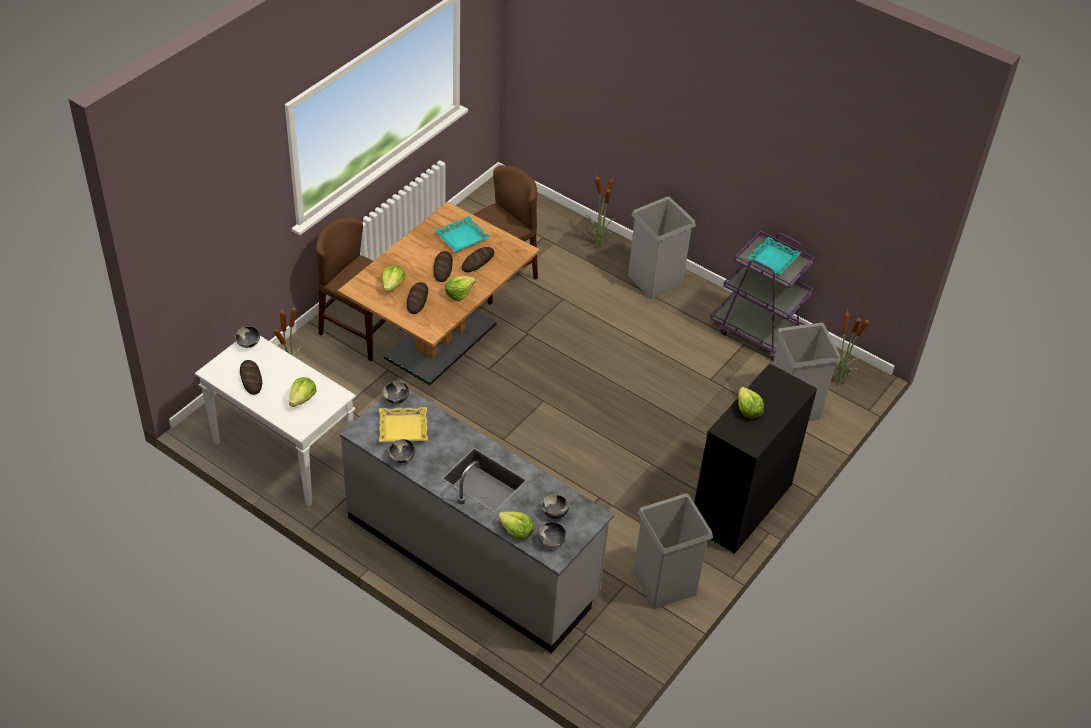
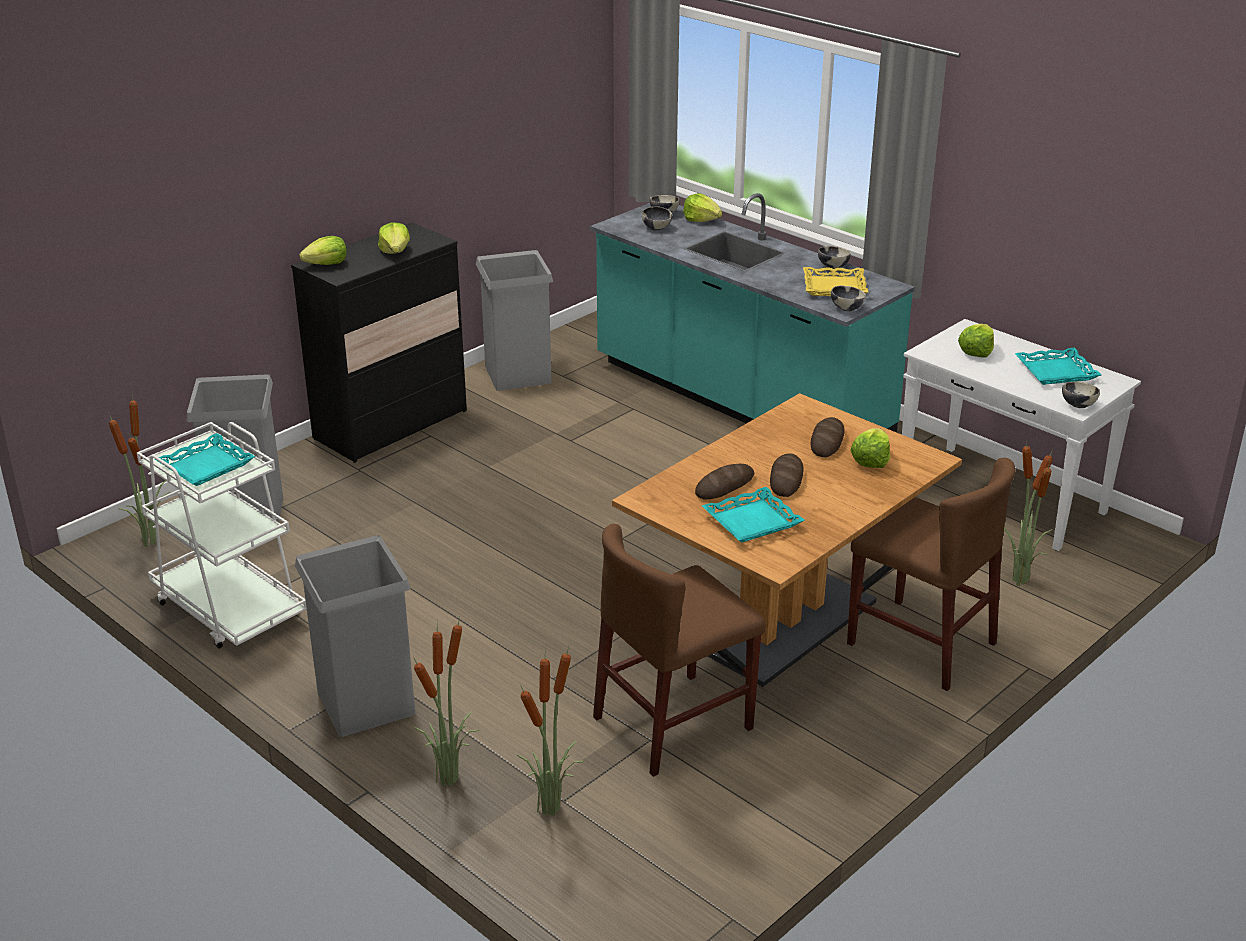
camera: 170 degrees left, 15 degrees down
bread [240,360,262,395] -> turquoise tray [1015,348,1101,385]
grey counter [340,390,614,653] -> turquoise counter [590,193,915,432]
lettuce [445,276,476,301] -> lettuce moved to [299,236,347,265]
purple cart [710,231,815,361] -> white cart [137,422,307,649]
none -> potted plant [517,646,584,815]

